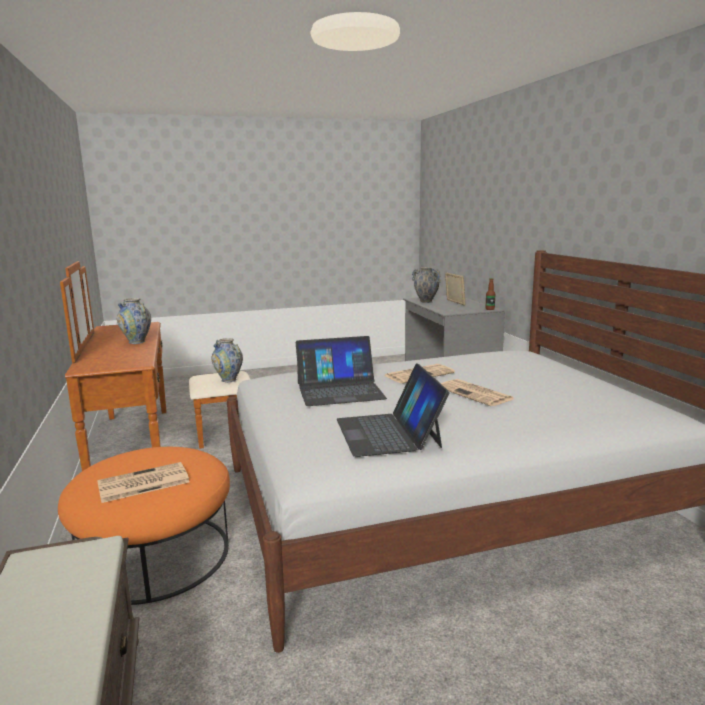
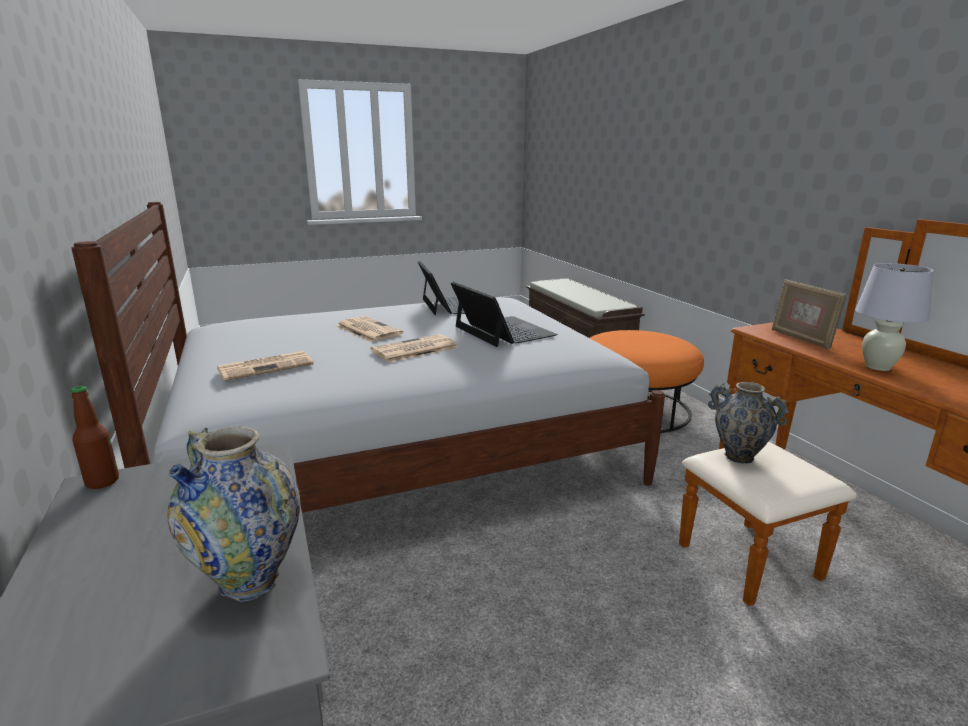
camera: 175 degrees right, 5 degrees up
newspaper [97,462,190,503] -> newspaper moved to [217,351,314,381]
vase [117,298,151,344] -> white table lamp [855,263,934,371]
laptop [296,336,387,406] -> laptop turned 75 degrees clockwise [451,282,558,347]
picture frame [445,272,466,305] -> picture frame moved to [772,279,846,350]

